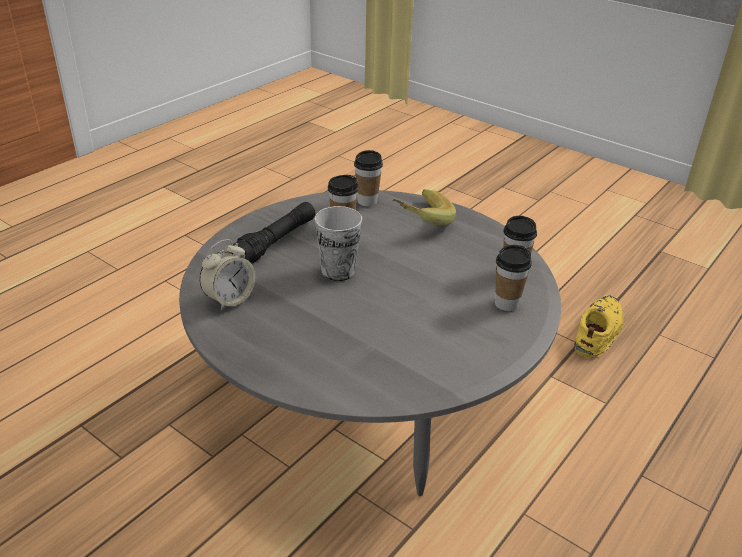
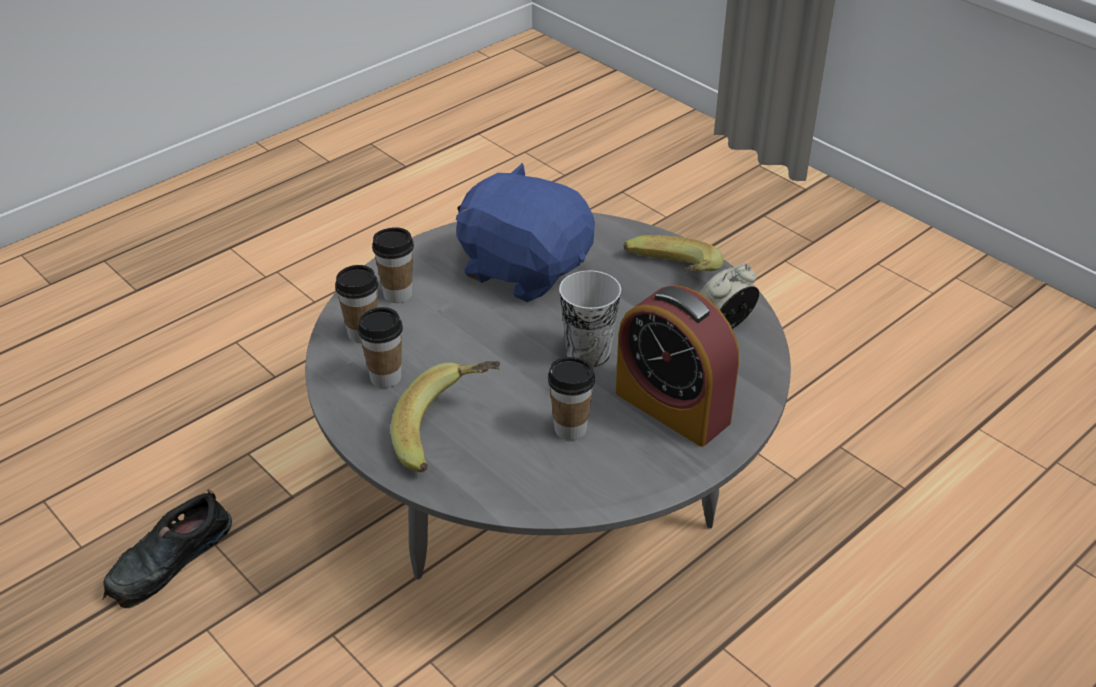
camera: 170 degrees left, 5 degrees up
black flashlight [229,202,316,264] -> alarm clock [616,285,739,447]
cup [354,150,383,206] -> cup moved to [358,307,403,388]
yellow shoe [574,295,623,358] -> black shoe [103,489,232,608]
none -> blue plush toy [456,163,595,302]
none -> banana [623,235,723,272]

